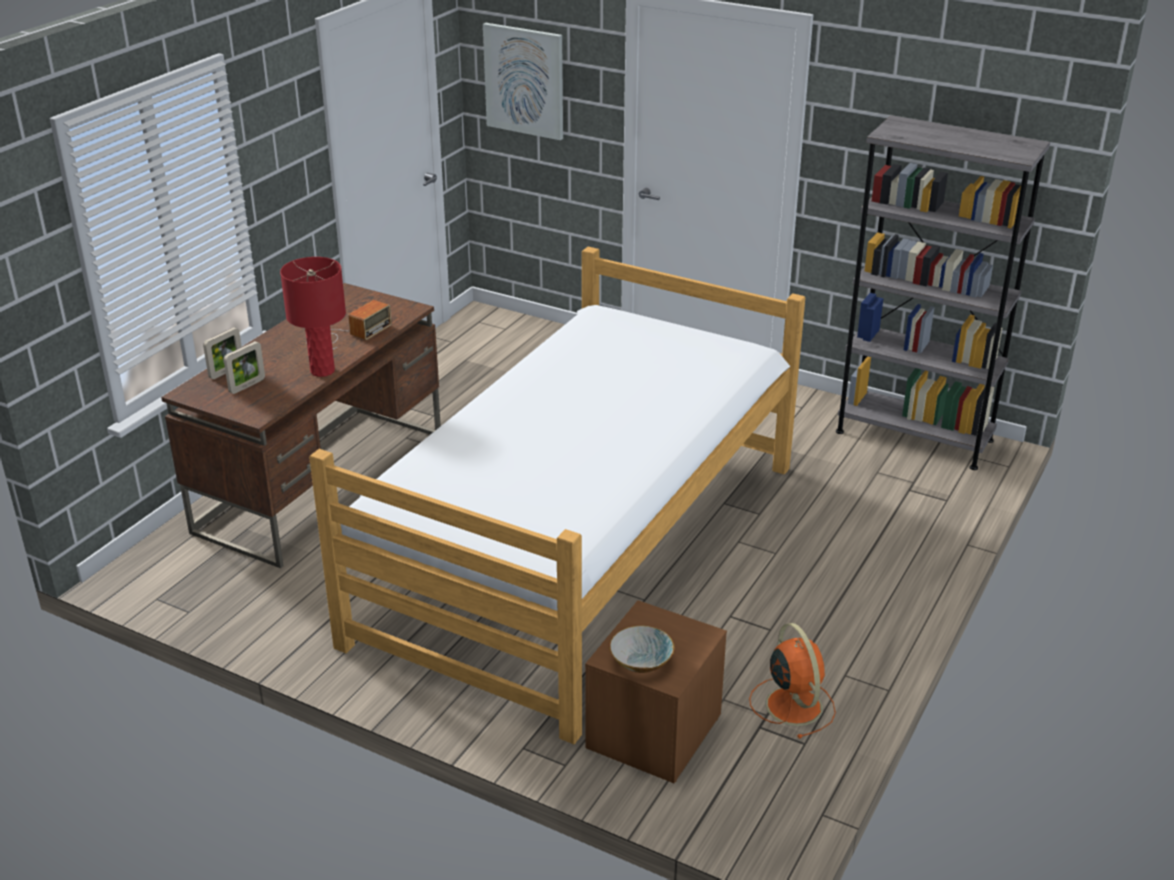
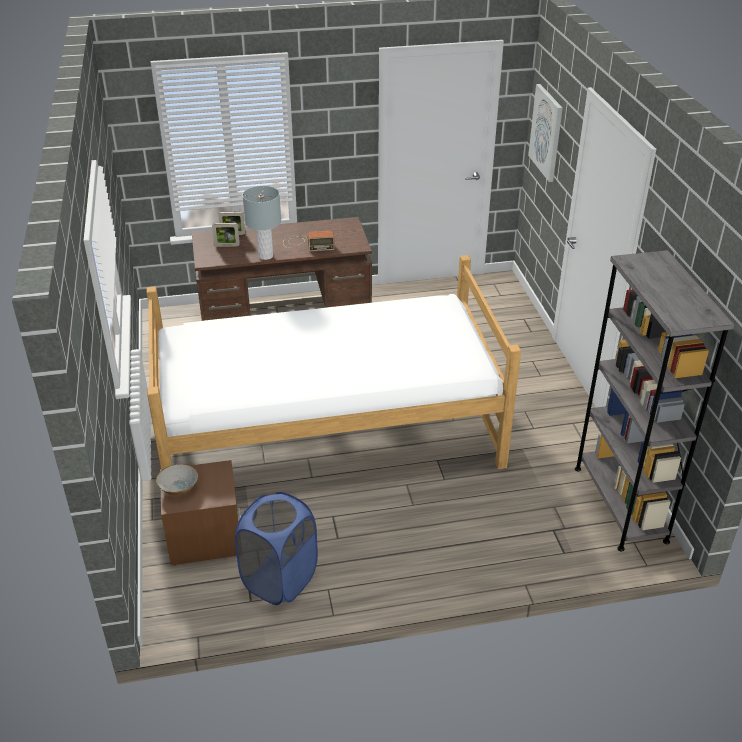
camera: 50 degrees right, 5 degrees up
red table lamp [280,257,346,377] -> grey table lamp [242,186,281,260]
orange fan [749,623,836,739] -> blue laundry basket [235,492,318,605]

